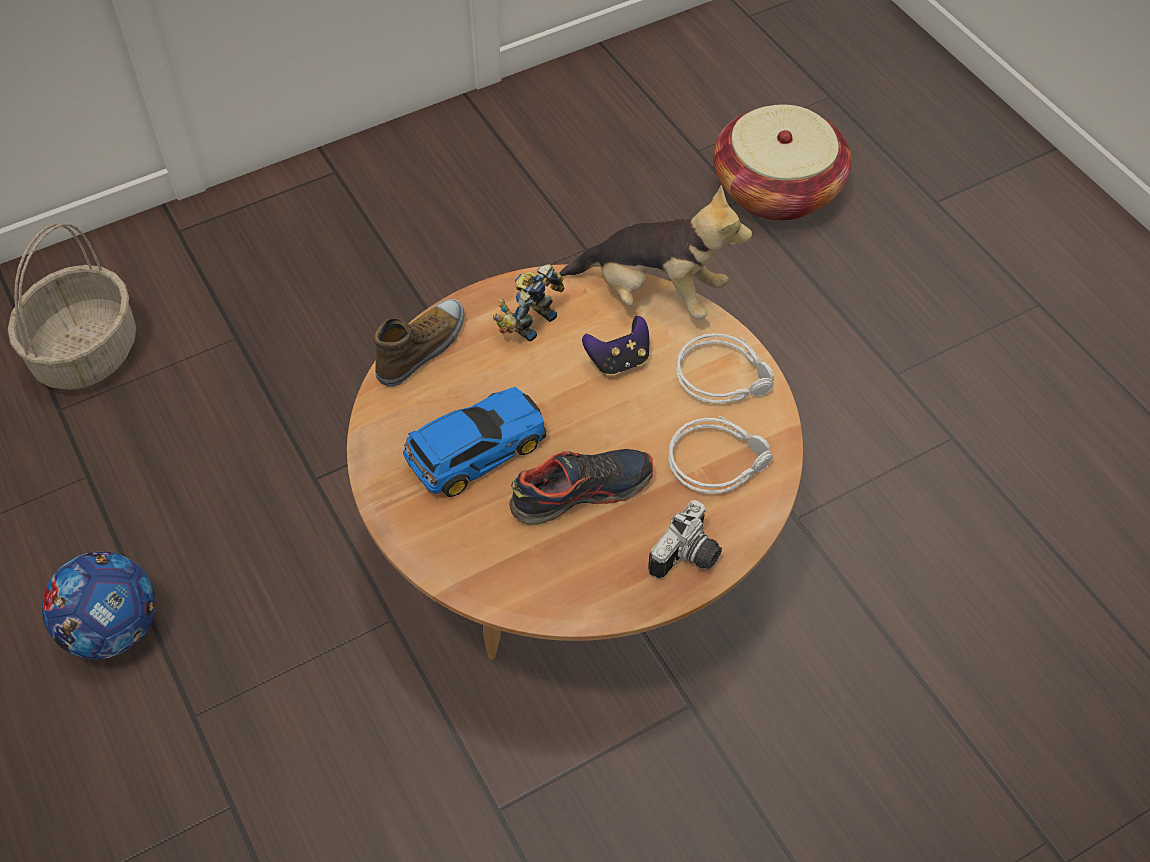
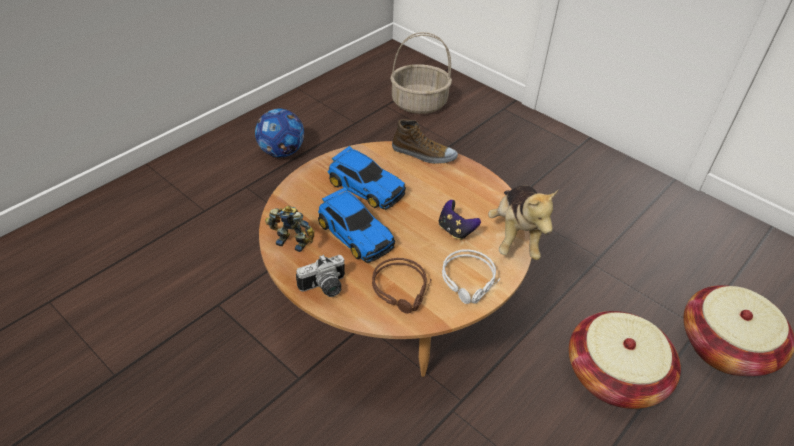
camera: 70 degrees right, 10 degrees down
toy robot [493,264,564,341] -> toy robot moved to [265,205,315,252]
shoe [509,449,653,526] -> toy car [318,187,395,263]
camera [648,500,722,579] -> camera turned 45 degrees counterclockwise [296,254,345,297]
grey headphones [668,416,773,494] -> brown headphones [372,258,432,314]
none -> basket [569,311,681,409]

